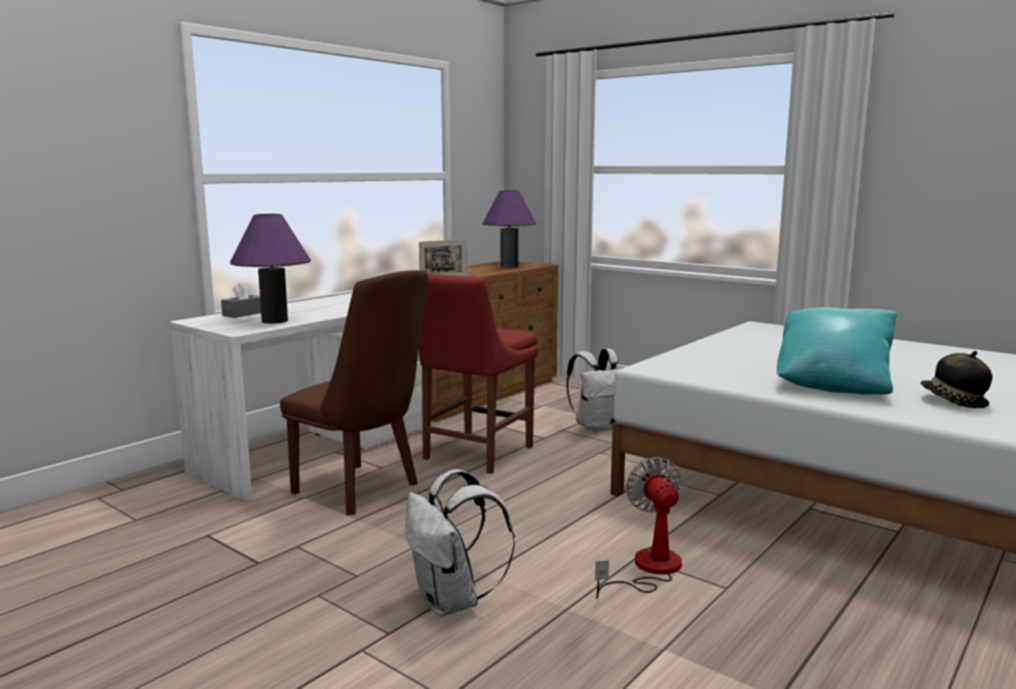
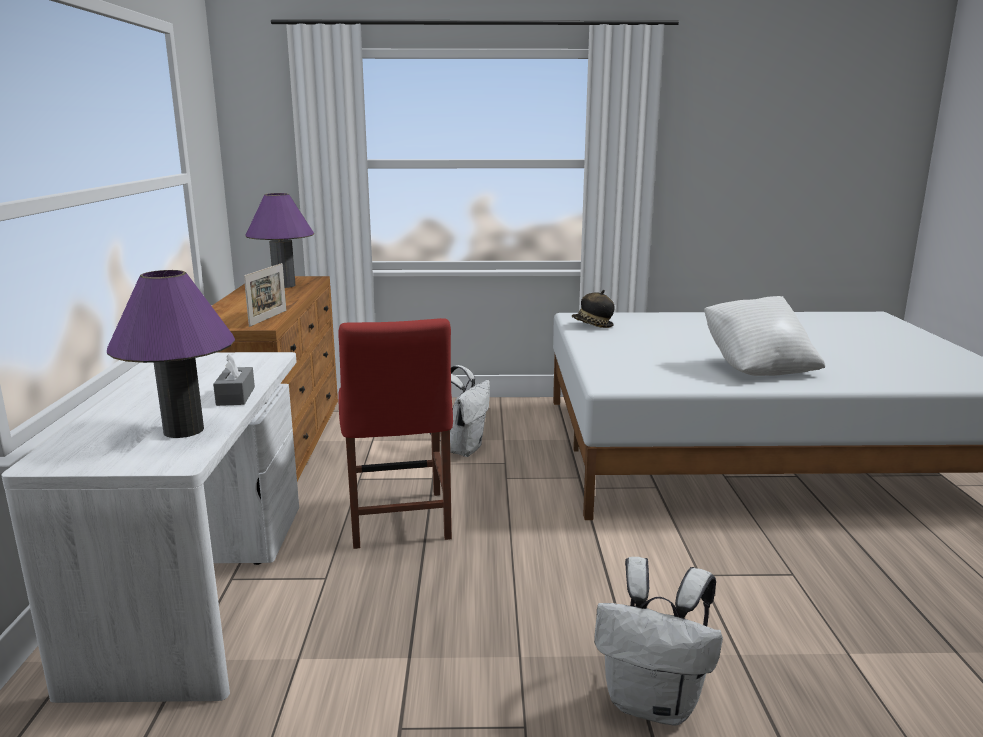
camera: 40 degrees left, 5 degrees up
grey tissue box [221,283,261,318] -> grey tissue box moved to [213,354,255,406]
brown chair [280,270,428,515] -> none
fan [595,457,682,599] -> none
turquoise pillow [777,307,898,395] -> white pillow [704,296,825,376]
hat [921,351,993,408] -> hat moved to [572,290,614,328]

